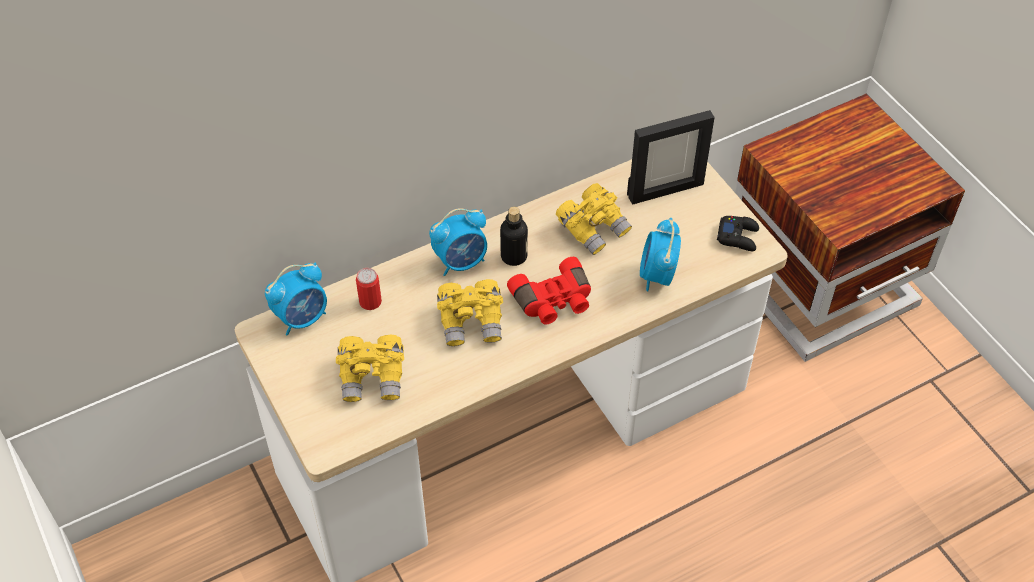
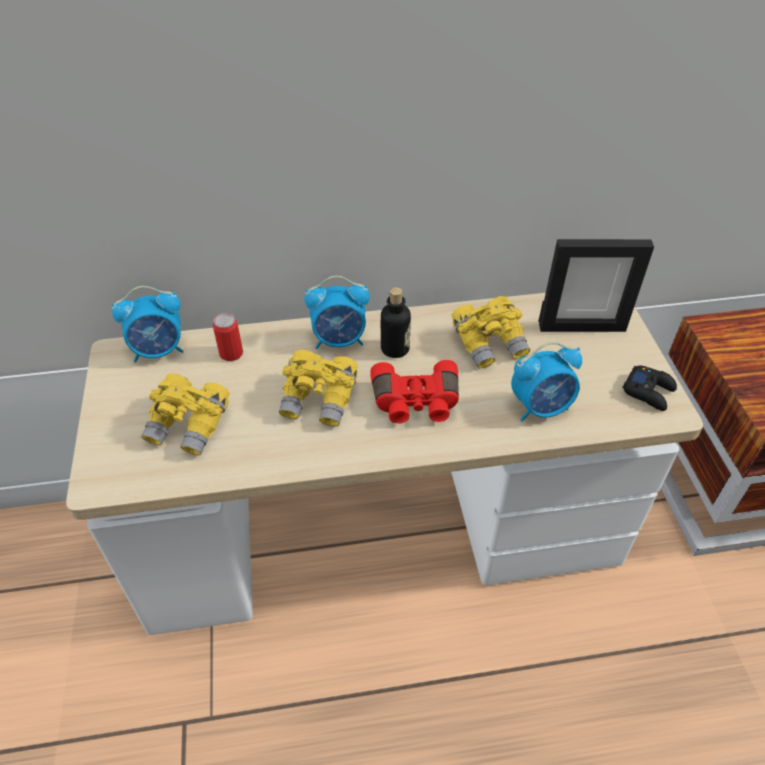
camera: 20 degrees right, 5 degrees down
alarm clock [640,218,681,291] -> alarm clock turned 135 degrees counterclockwise [511,342,582,421]

